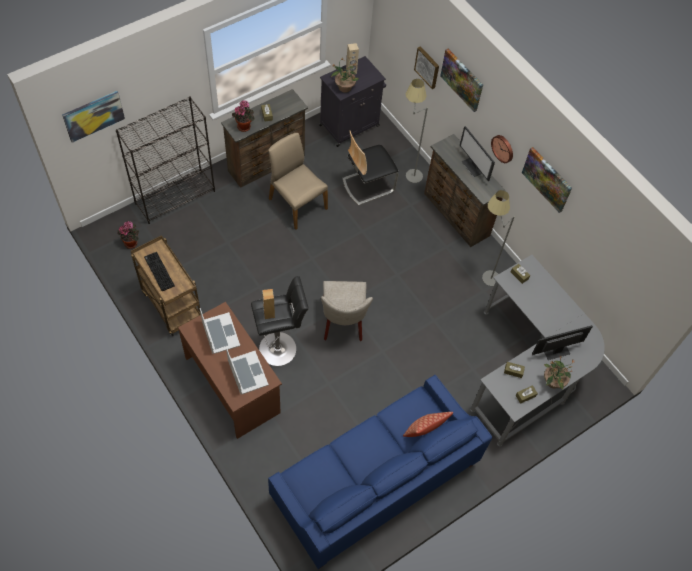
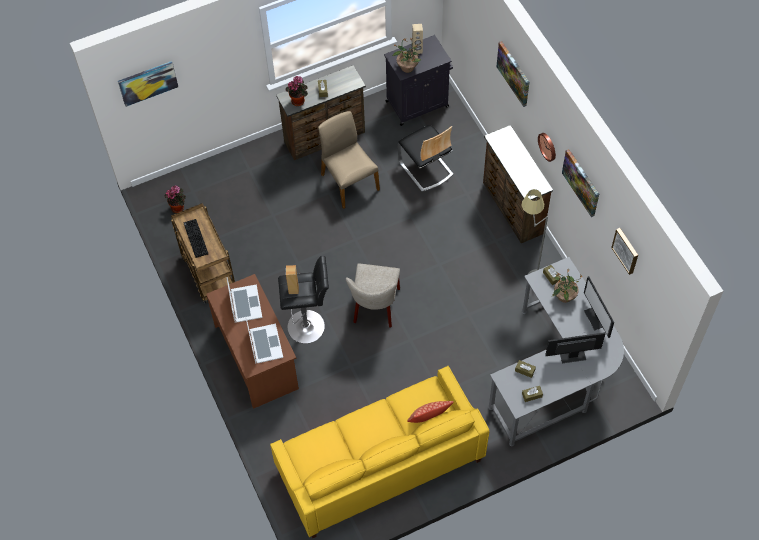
camera: 15 degrees right, 0 degrees up
black bookcase [116,96,215,224] -> none
blue sofa [268,375,492,569] -> yellow sofa [270,366,490,538]
chair [342,131,399,206] -> chair turned 105 degrees counterclockwise [398,125,454,192]
grey floor lamp [406,79,428,183] -> none
picture [414,46,439,89] -> picture moved to [611,228,638,275]
monitor [460,126,495,181] -> monitor moved to [584,276,614,338]
potted plant [544,355,573,389] -> potted plant moved to [552,269,582,303]

